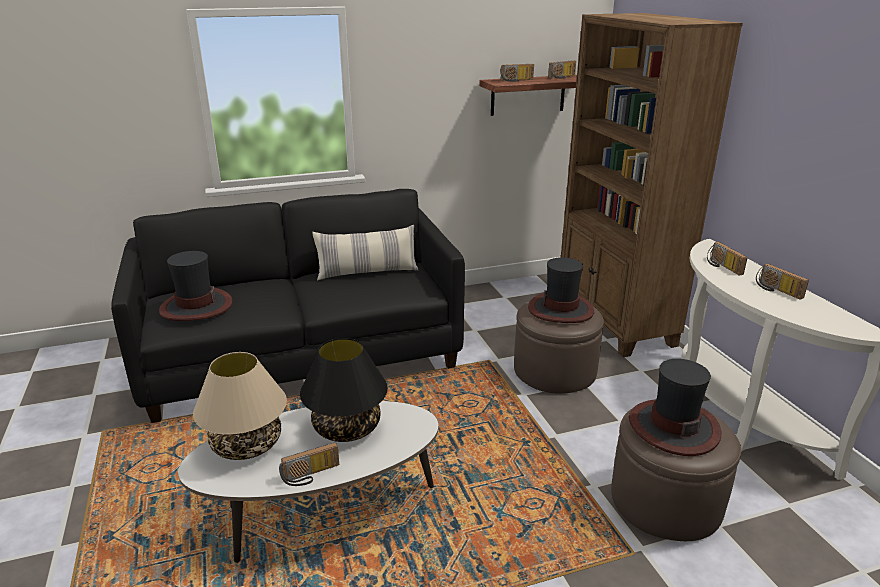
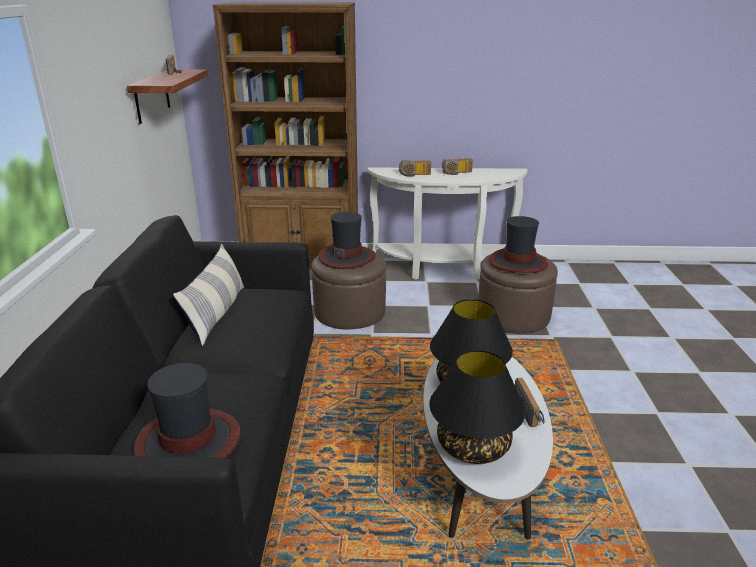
camera: 70 degrees left, 0 degrees up
beige table lamp [193,352,287,460] -> black table lamp [429,350,525,464]
radio [500,64,534,82] -> none

